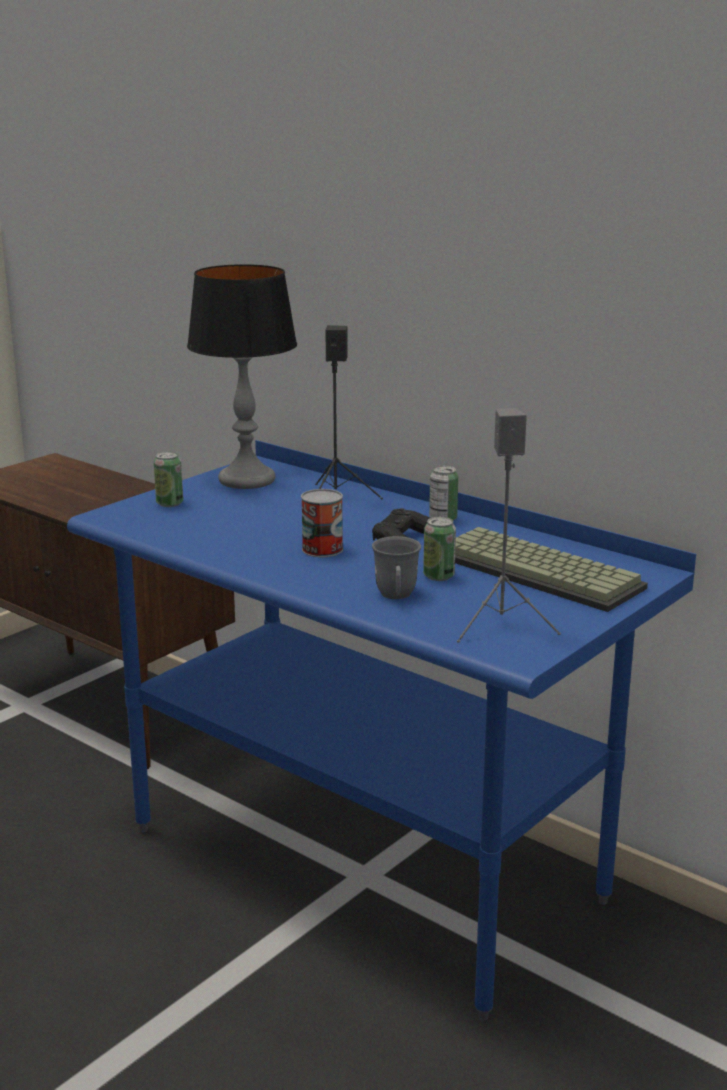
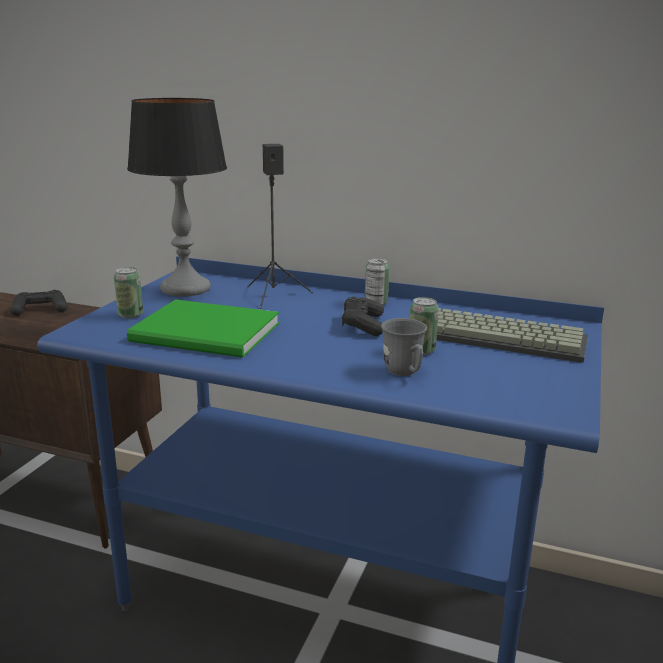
camera: 20 degrees left, 0 degrees up
can [301,489,343,557] -> none
grey speaker [457,408,561,642] -> none
none -> black game controller [10,290,67,316]
none -> green book [127,299,279,358]

